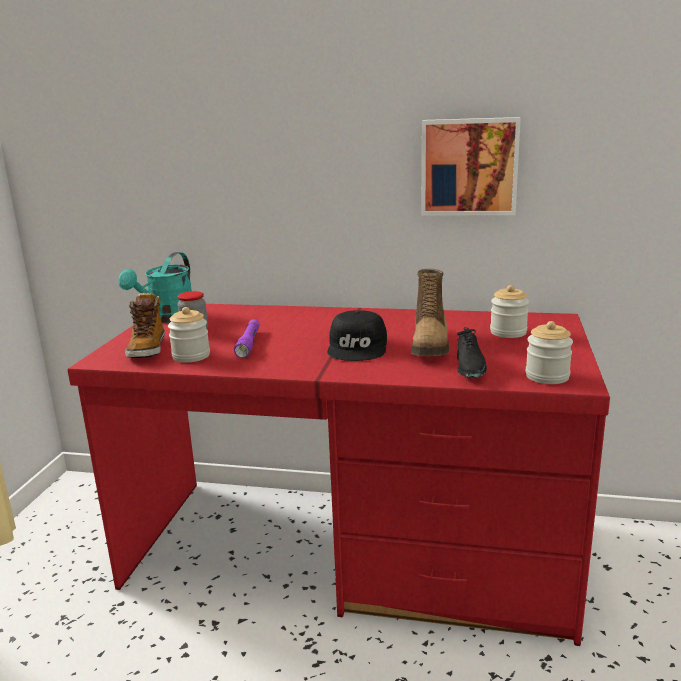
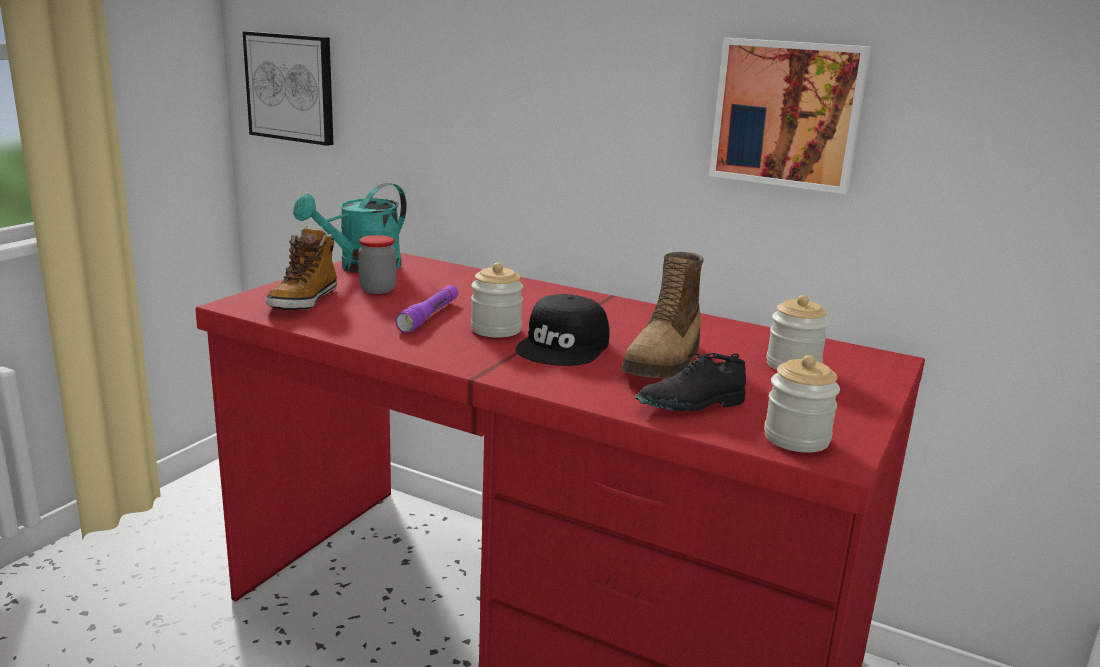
camera: 15 degrees right, 0 degrees up
jar [168,307,210,363] -> jar moved to [471,263,523,338]
black shoe [456,327,487,378] -> black shoe turned 45 degrees clockwise [636,353,746,411]
none -> picture [242,31,333,146]

